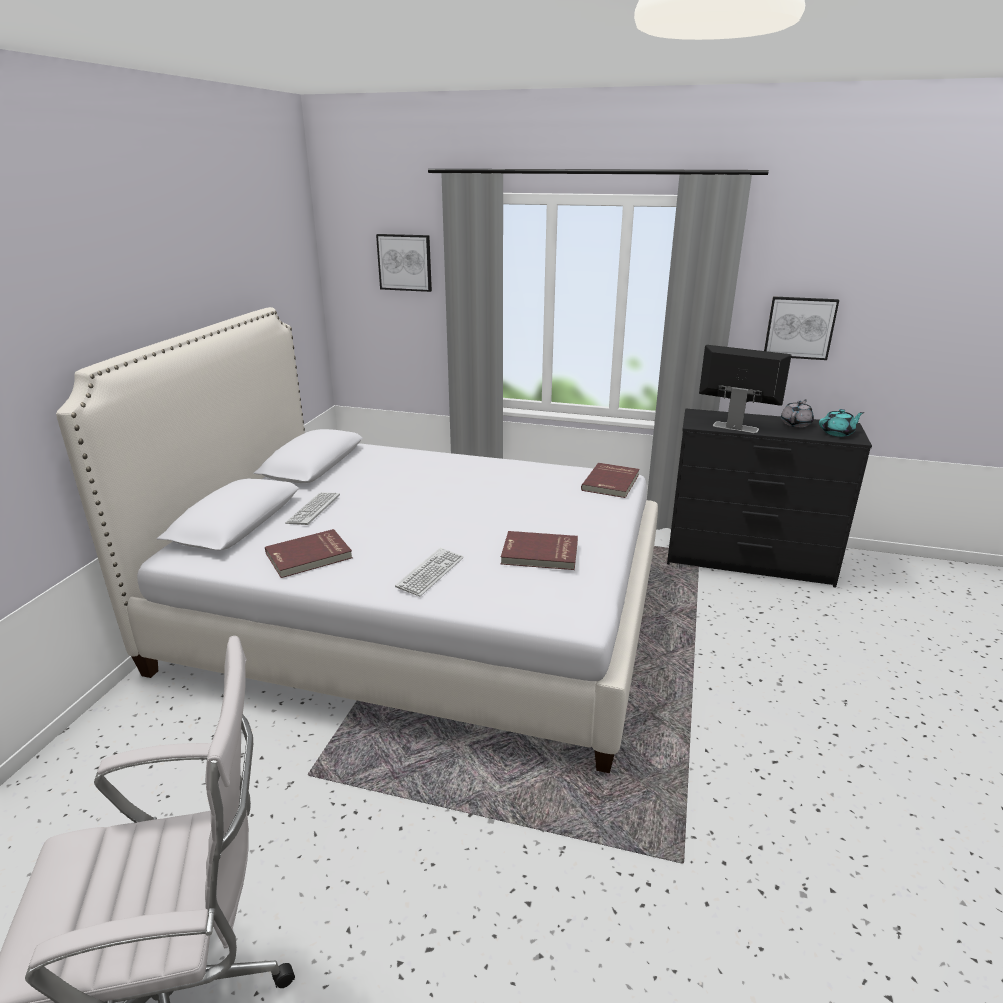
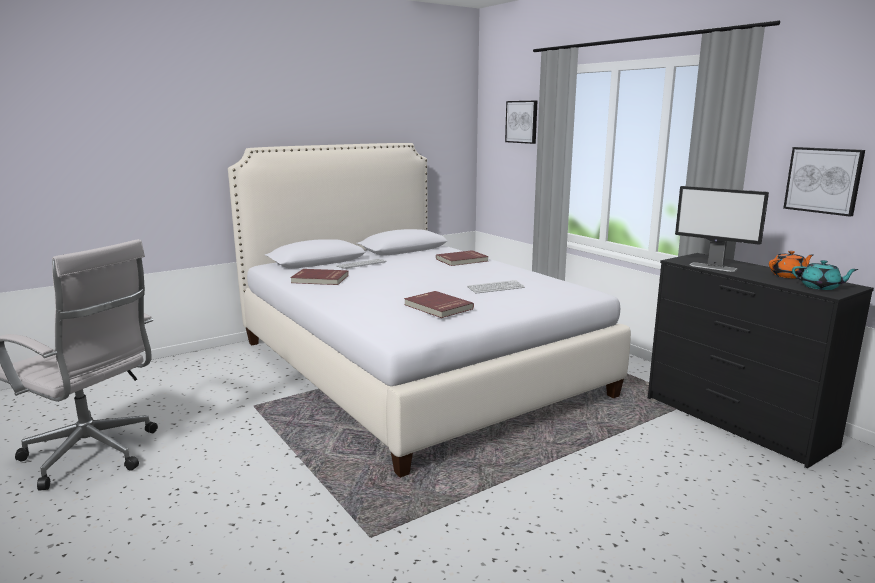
camera: 40 degrees right, 10 degrees down
keyboard [395,548,463,596] -> keyboard moved to [467,280,525,293]
red book [581,463,639,498] -> red book moved to [436,250,489,266]
monitor [699,345,792,433] -> monitor turned 150 degrees clockwise [675,186,769,272]
grey teapot [781,399,814,427] -> orange teapot [769,251,813,278]

